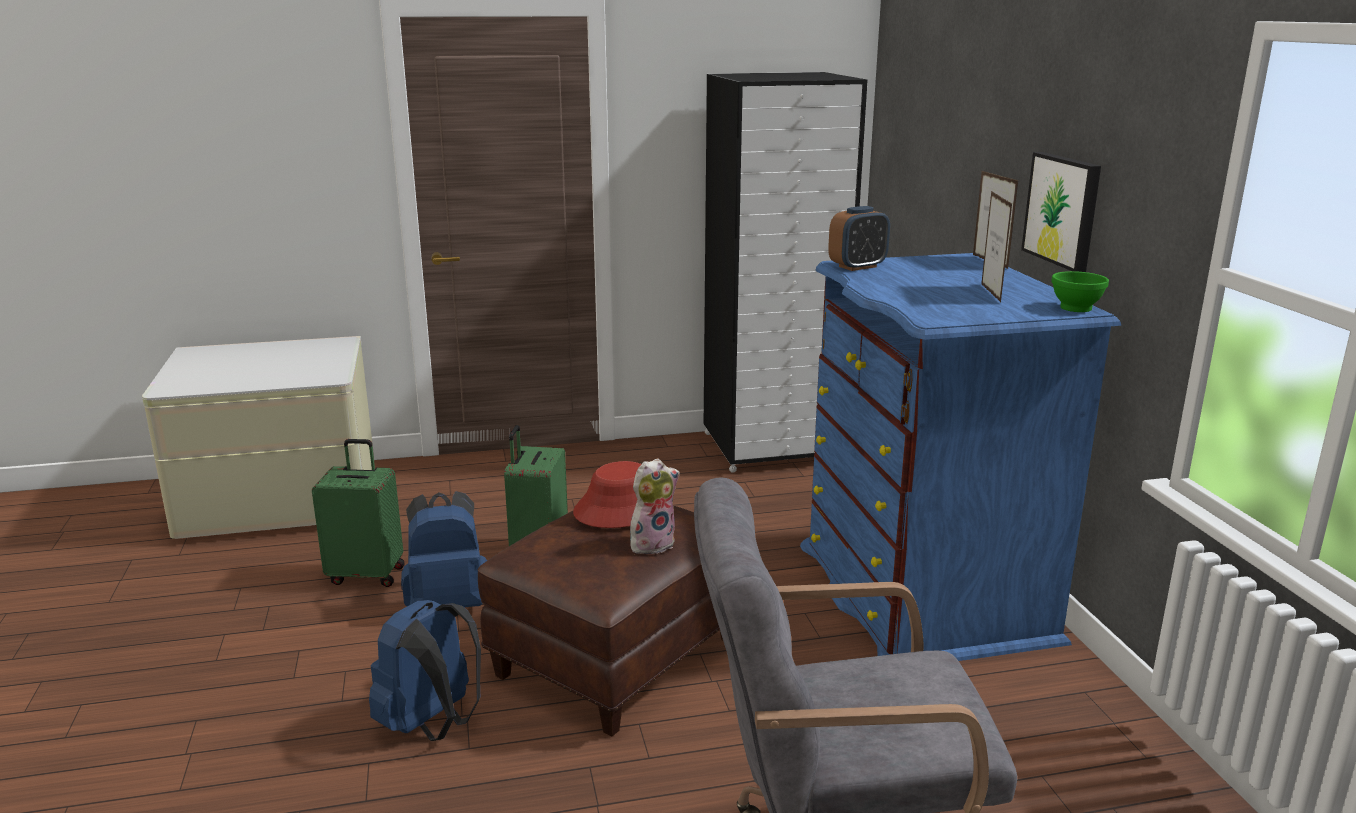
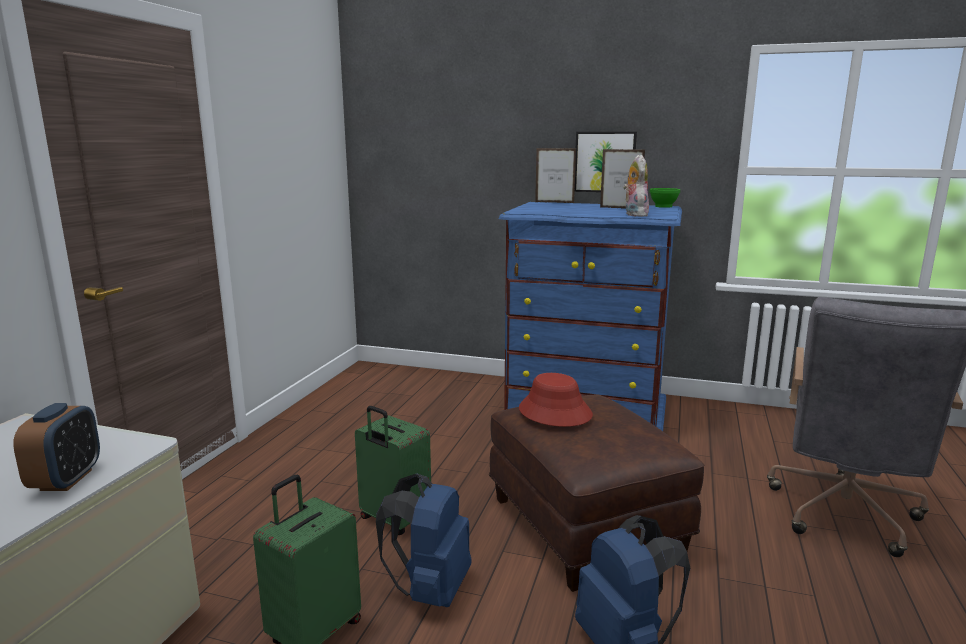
camera: 60 degrees left, 5 degrees down
plush toy [630,458,680,554] -> plush toy moved to [623,155,649,217]
wardrobe [704,72,868,473] -> none
alarm clock [828,206,890,271] -> alarm clock moved to [13,403,100,491]

